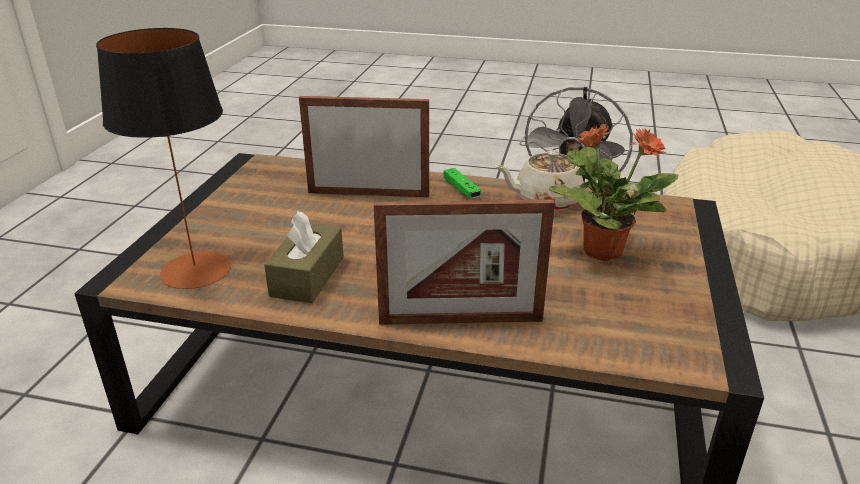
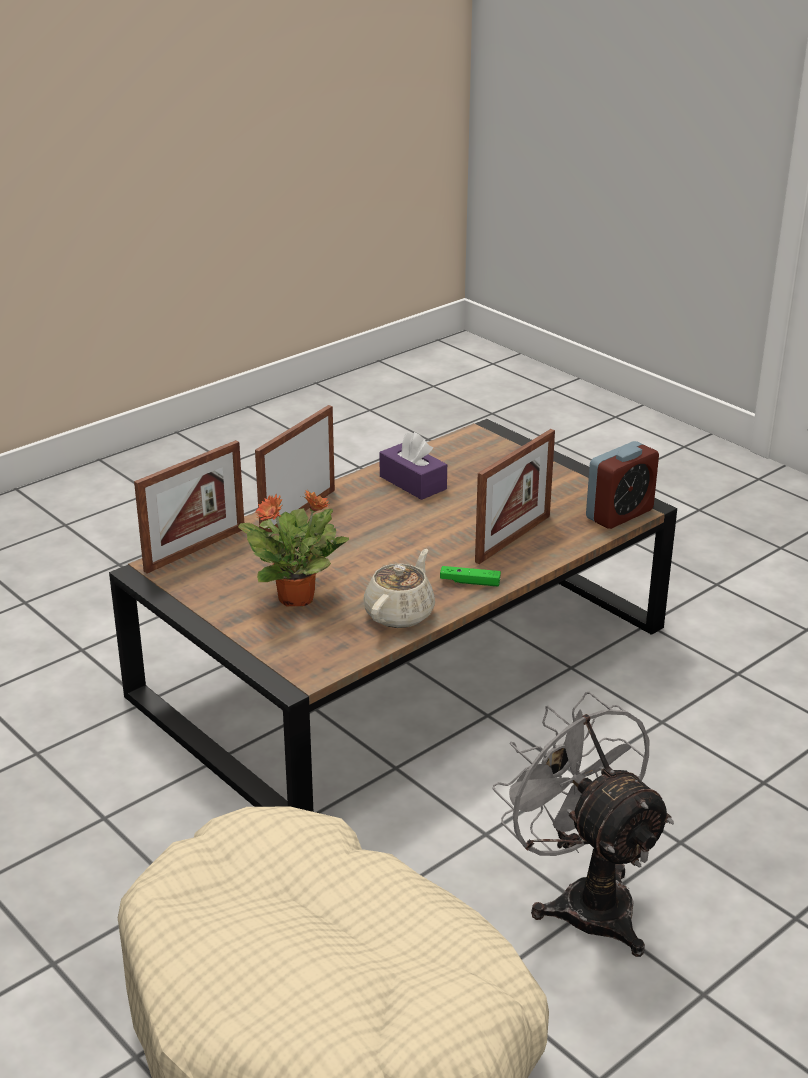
camera: 125 degrees right, 0 degrees up
table lamp [96,28,231,289] -> none
brown tissue box [264,211,344,303] -> purple tissue box [380,432,447,500]
none -> picture frame [134,440,244,573]
none -> alarm clock [586,441,659,529]

